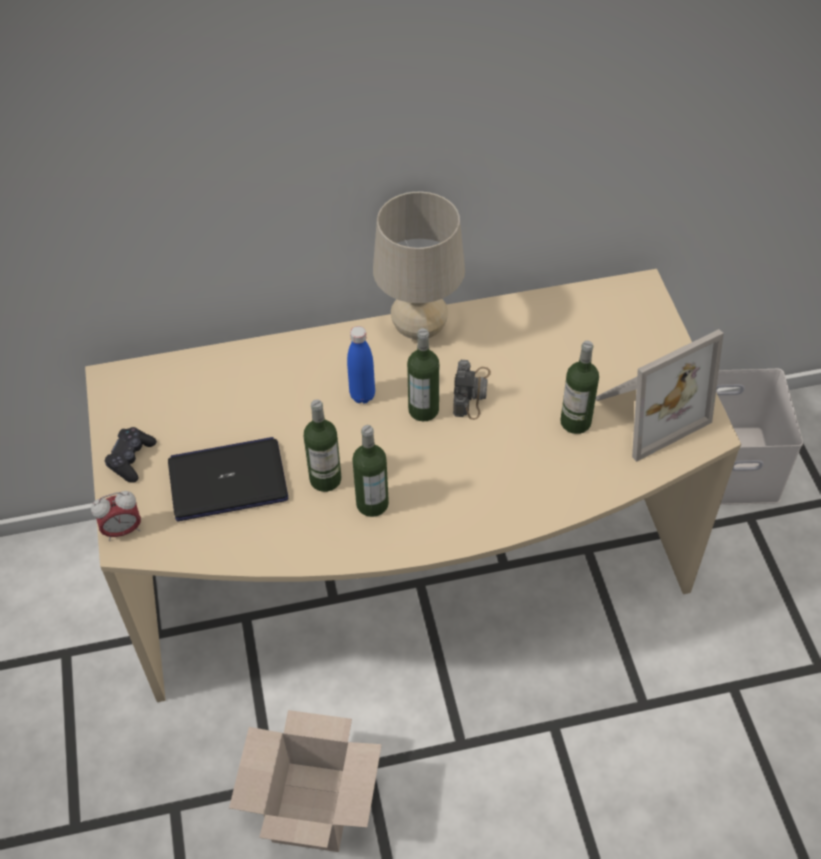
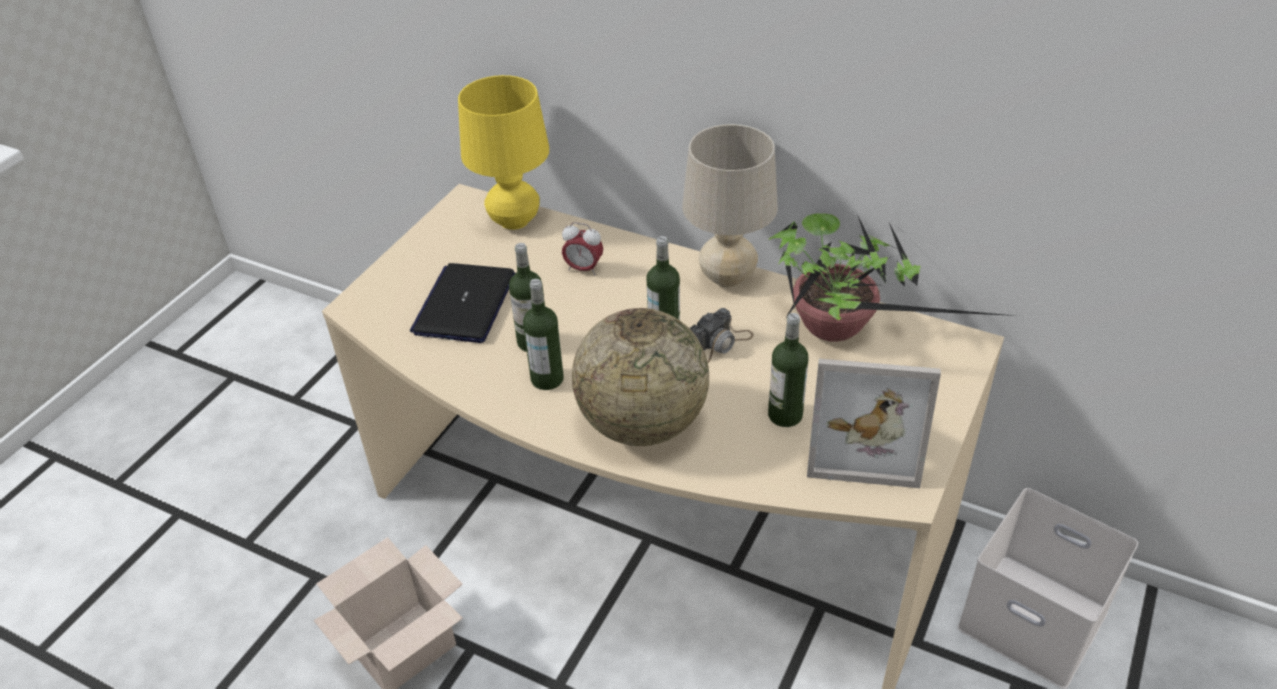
camera: 40 degrees right, 10 degrees down
alarm clock [91,491,141,541] -> alarm clock moved to [562,222,603,276]
black game controller [105,427,157,483] -> none
laptop [168,437,288,521] -> laptop turned 105 degrees counterclockwise [410,263,516,343]
blue bottle [347,326,375,404] -> none
none -> yellow table lamp [458,75,549,230]
none -> globe [572,308,709,446]
none -> potted plant [769,213,1016,342]

